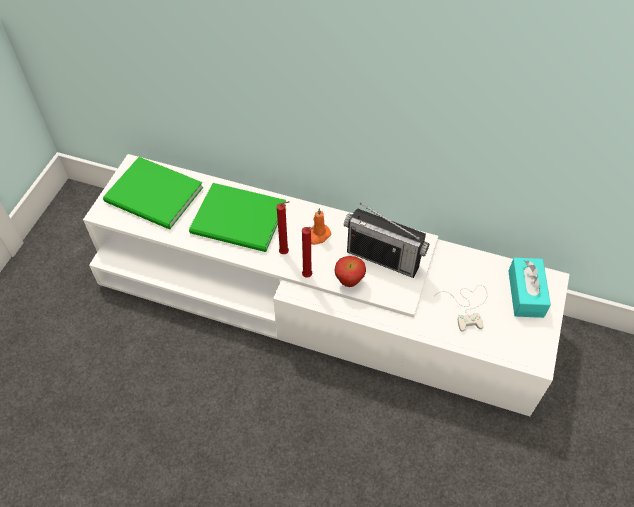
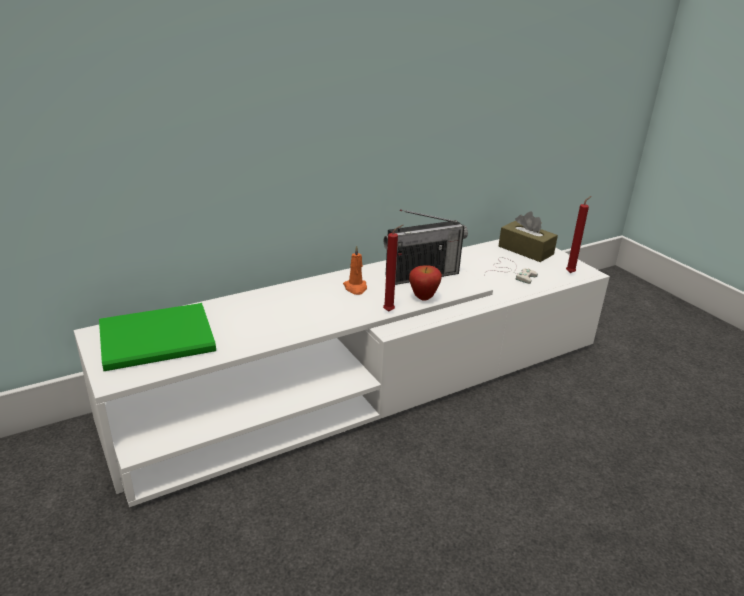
camera: 50 degrees left, 25 degrees down
green book [189,183,286,252] -> none
red candle [277,201,290,254] -> red candle moved to [566,196,591,273]
turquoise tissue box [508,257,551,318] -> brown tissue box [499,212,558,262]

